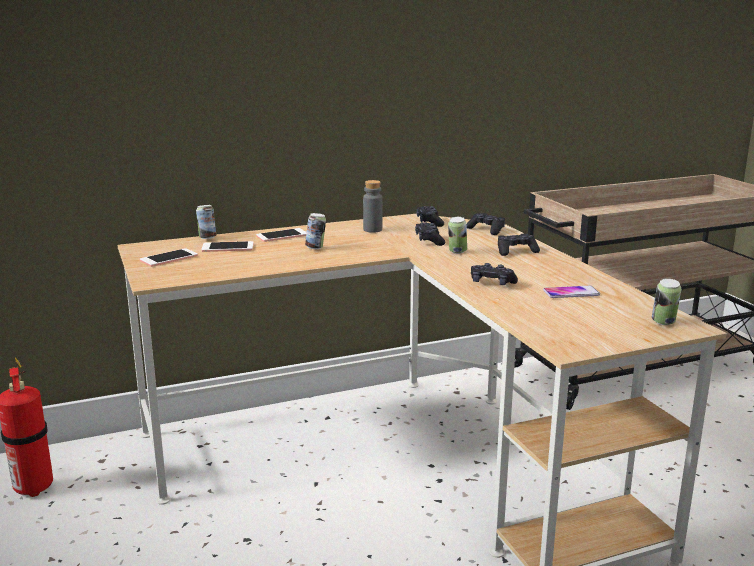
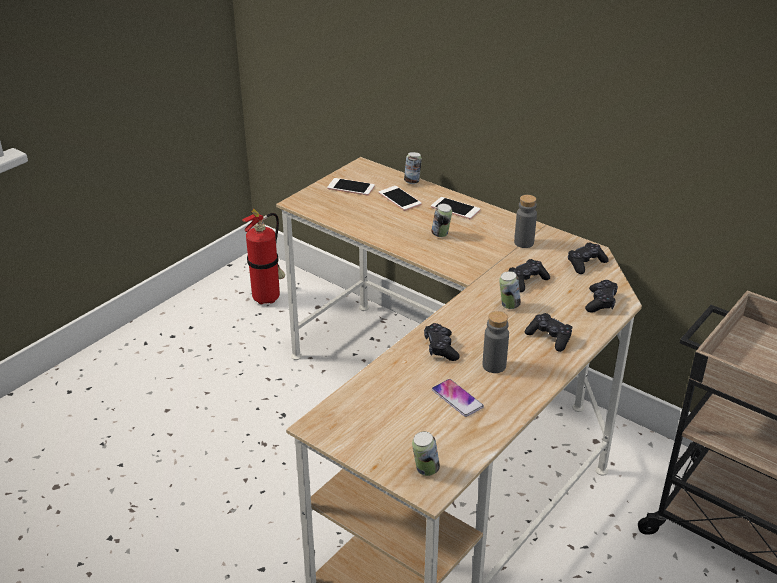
camera: 60 degrees right, 15 degrees up
none -> grey bottle [483,311,509,373]

